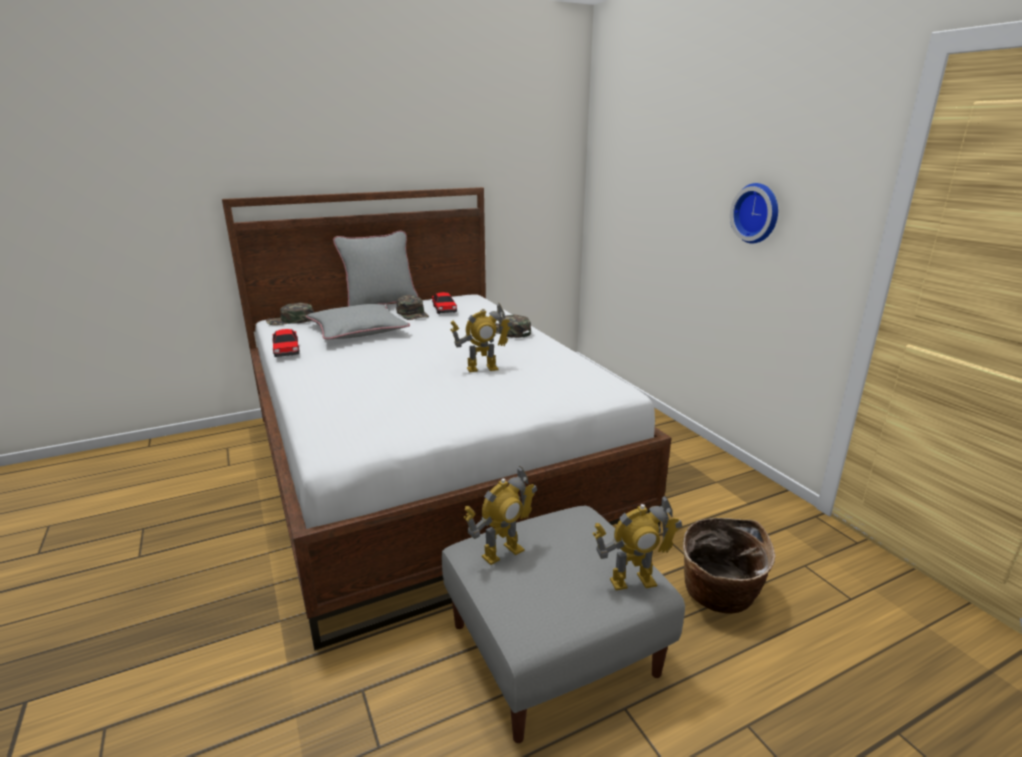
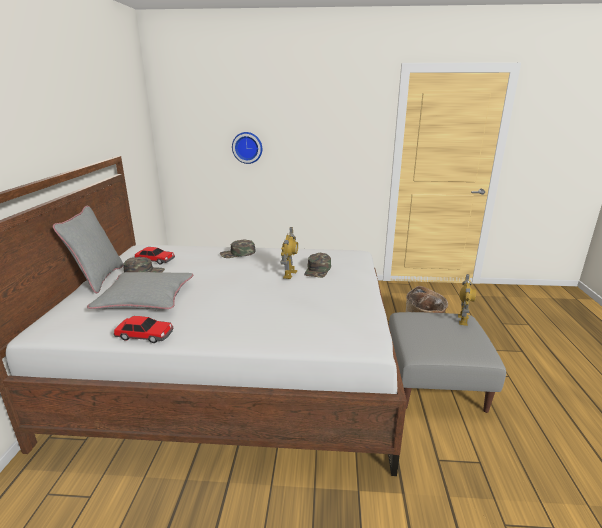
camera: 60 degrees left, 0 degrees up
green cap [266,303,314,325] -> green cap moved to [304,253,331,278]
toy robot [463,466,537,565] -> none
wall clock [730,183,778,243] -> wall clock moved to [232,132,262,164]

